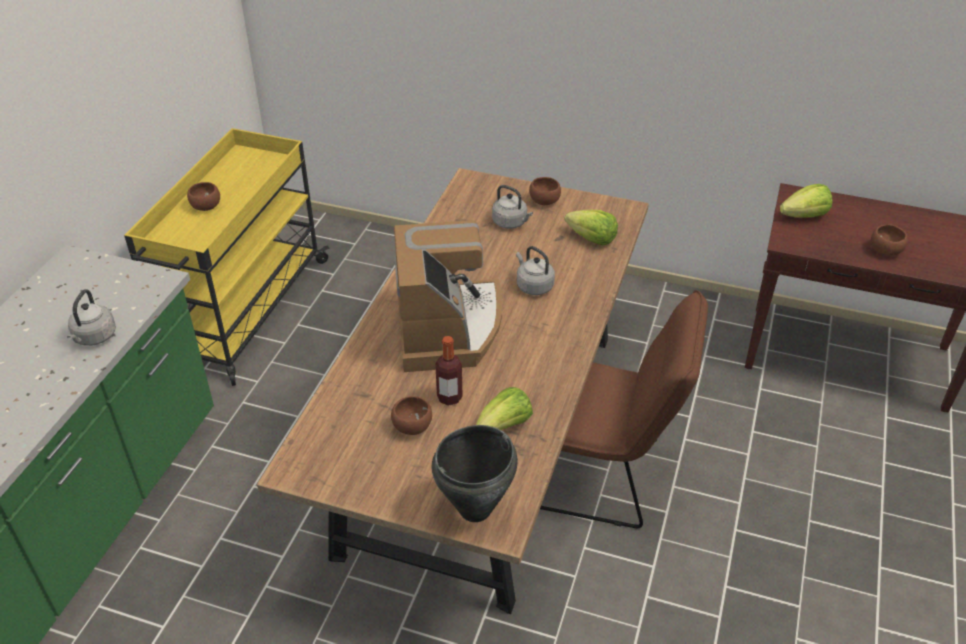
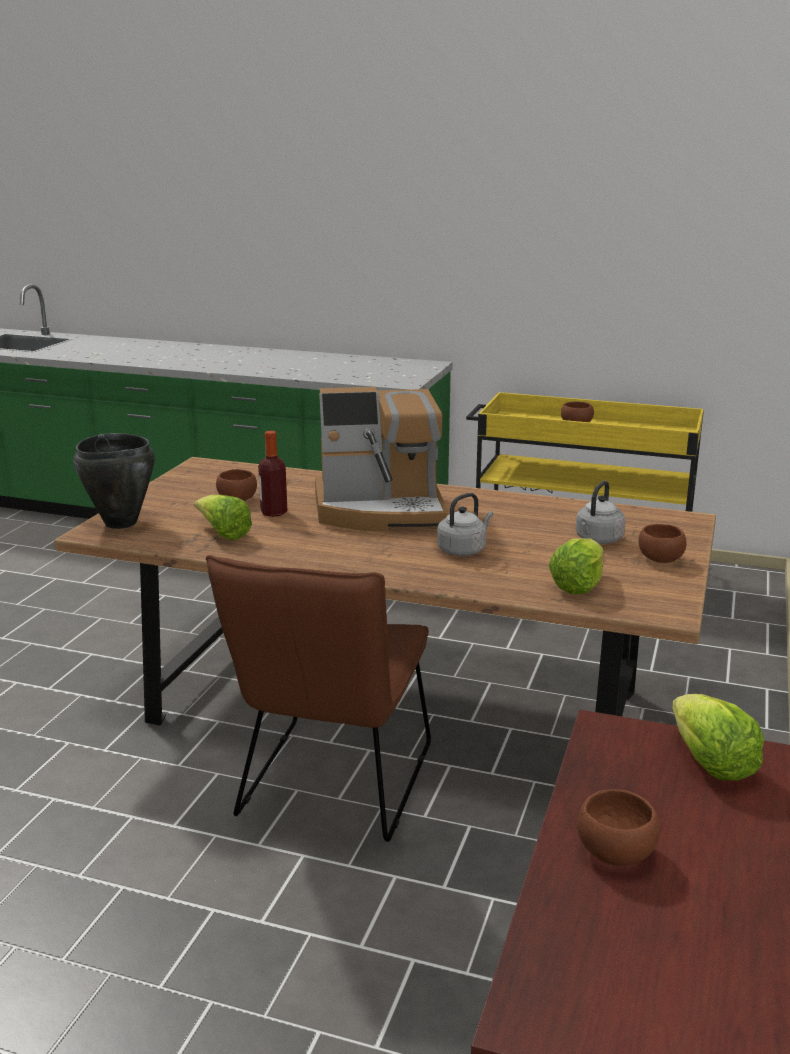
camera: 90 degrees right, 20 degrees down
grey kettle [67,289,116,346] -> none

